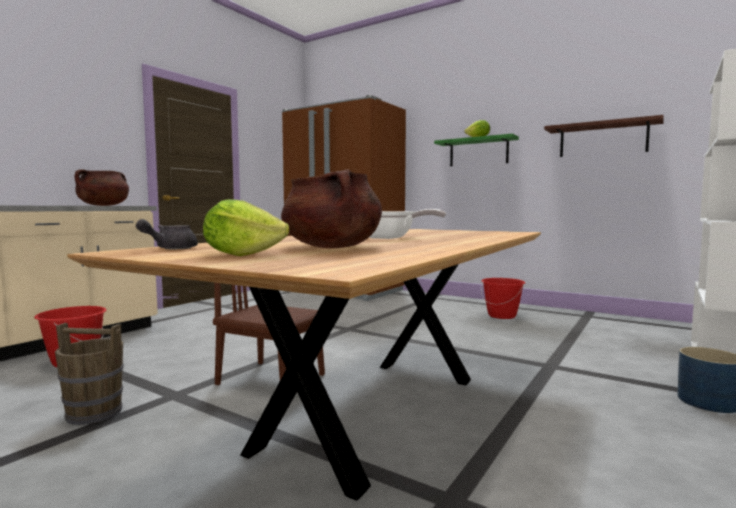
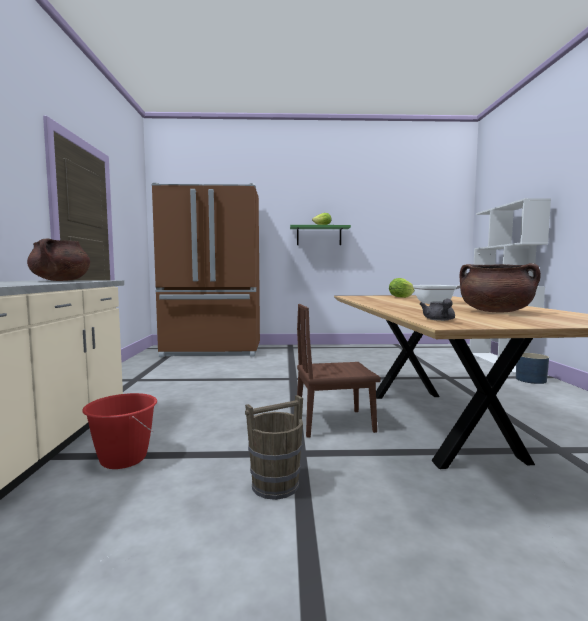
camera: 35 degrees left, 0 degrees up
lettuce [203,199,289,256] -> lettuce moved to [389,278,415,298]
red bucket [481,278,525,319] -> none
shelf [544,115,664,157] -> none

